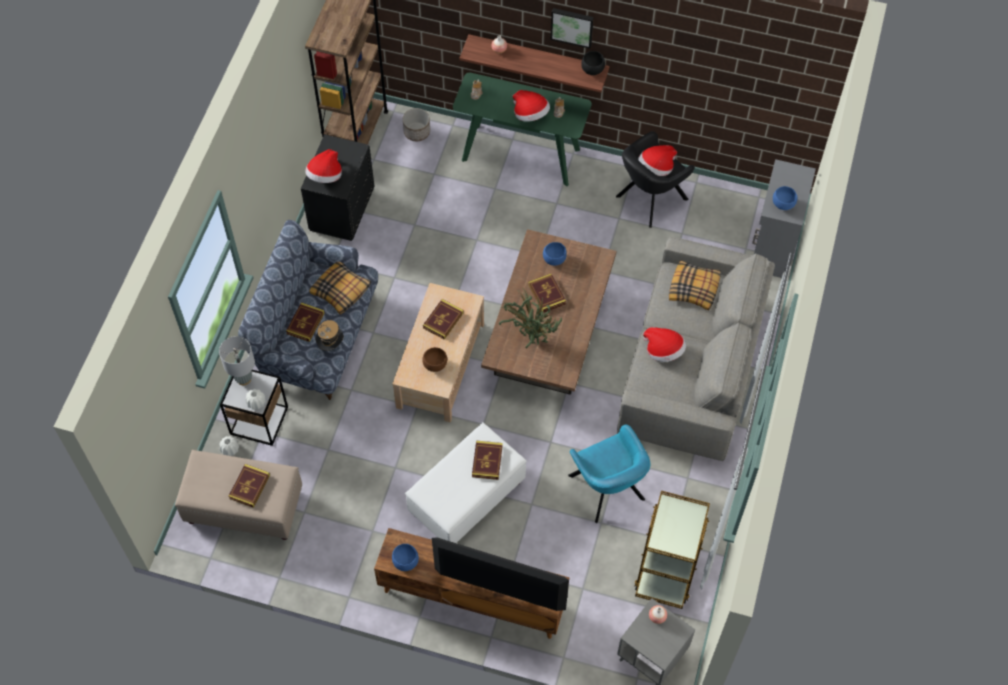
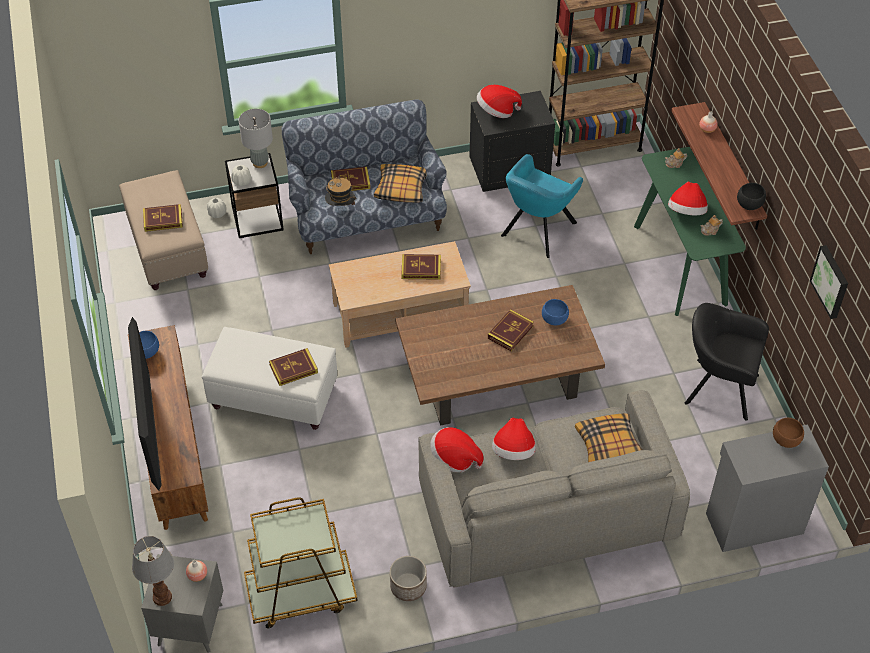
camera: 60 degrees right, 10 degrees down
planter [403,108,430,141] -> planter moved to [390,556,427,601]
brown bowl [422,347,447,372] -> brown bowl moved to [773,418,804,448]
potted plant [499,289,562,348] -> none
picture [550,8,594,49] -> picture moved to [810,245,848,319]
turquoise armchair [568,425,650,523] -> turquoise armchair moved to [501,154,583,258]
hat [639,145,677,176] -> hat moved to [430,427,483,472]
blue bowl [773,186,797,210] -> none
none -> table lamp [132,536,174,606]

